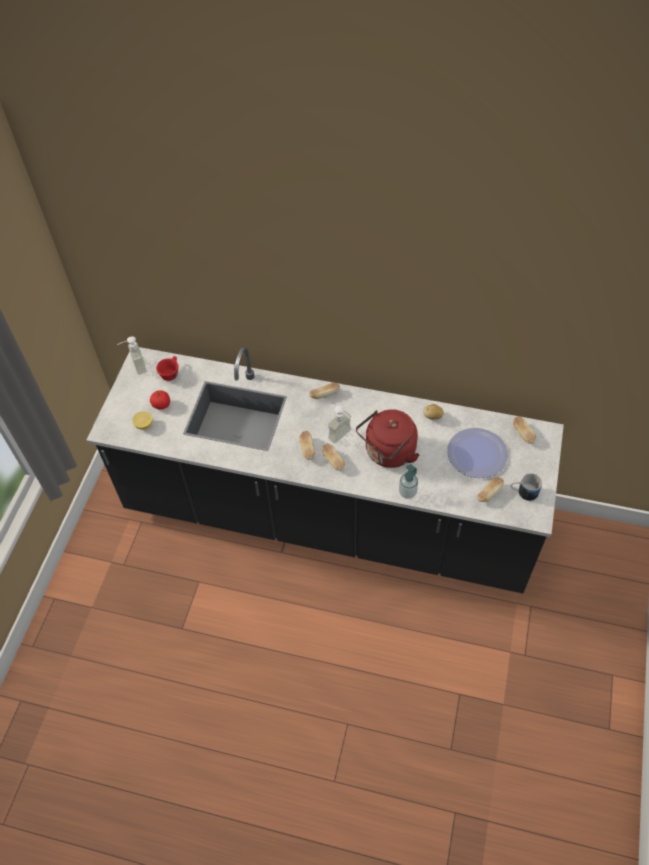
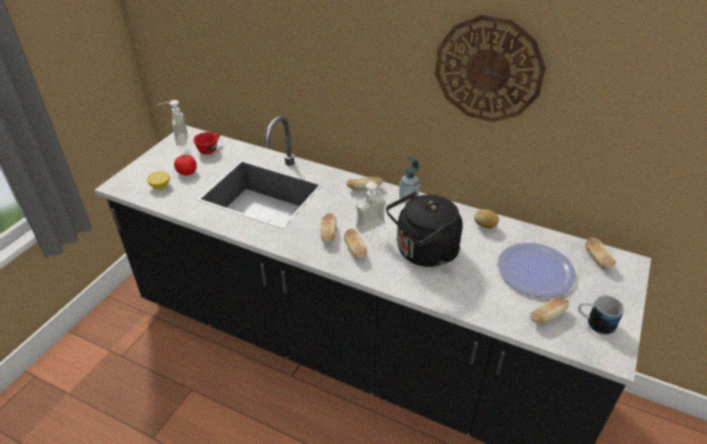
camera: 10 degrees right, 15 degrees down
red kettle [356,409,419,468] -> black kettle [386,191,463,267]
soap dispenser [399,464,418,499] -> soap dispenser moved to [399,157,420,203]
none -> wall clock [435,15,546,122]

